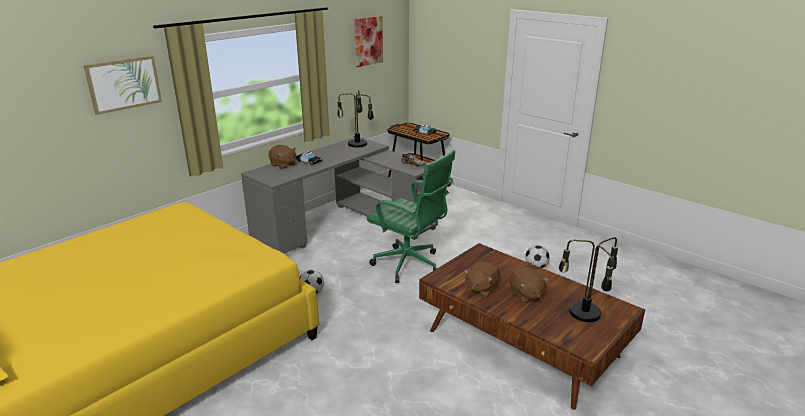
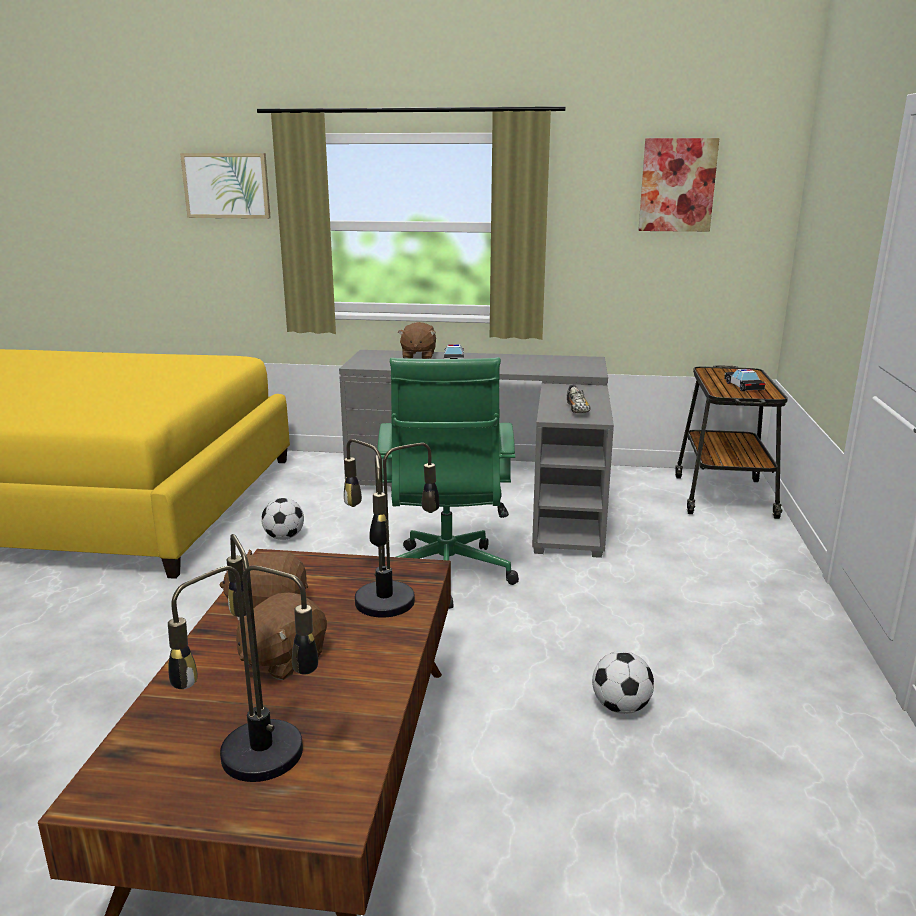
camera: 55 degrees right, 5 degrees down
table lamp [337,90,373,148] -> table lamp moved to [344,439,440,618]

